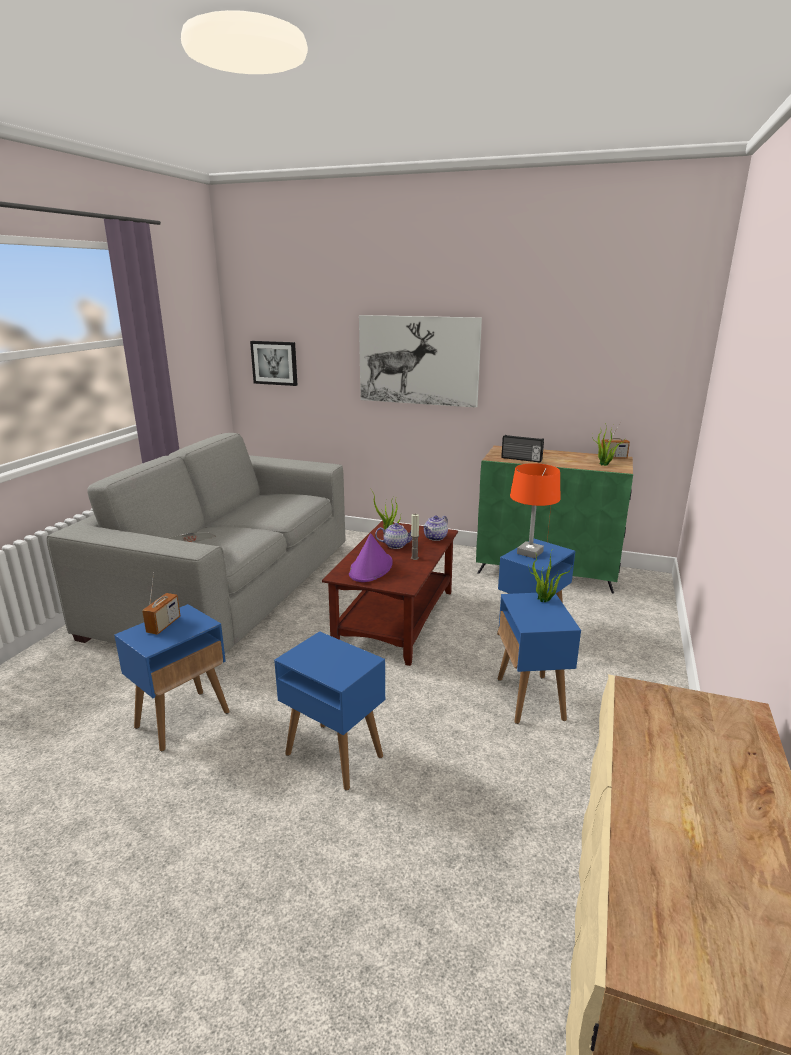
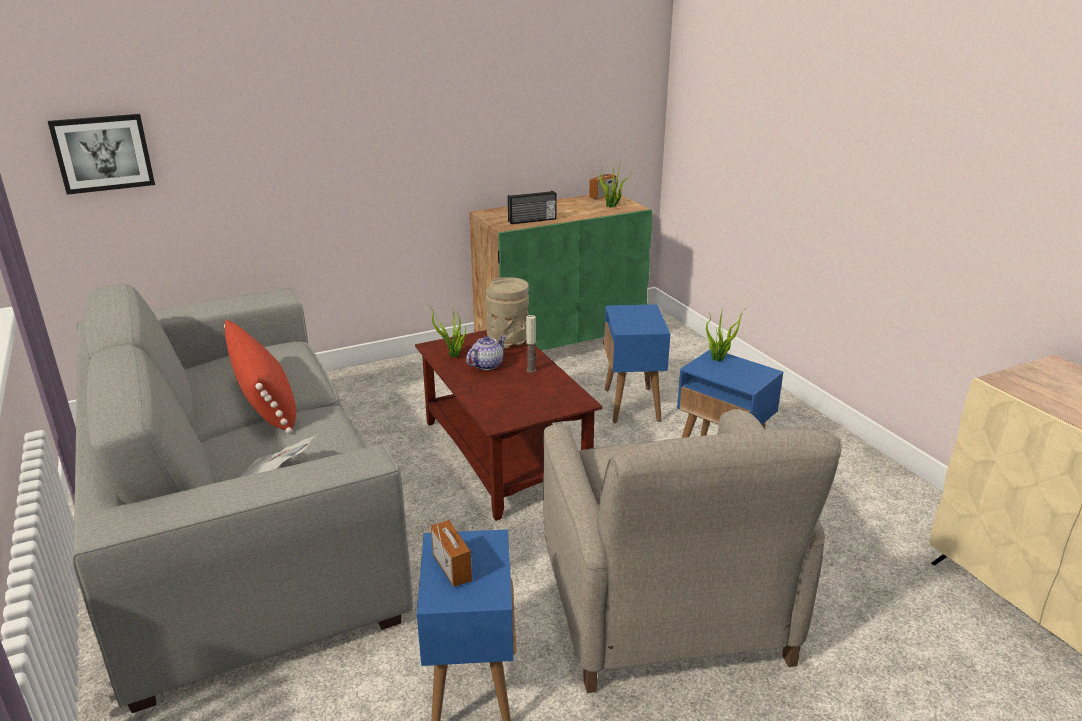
camera: 45 degrees left, 5 degrees up
blue side table [274,631,385,791] -> beige armchair [543,409,842,693]
purple hat [349,533,393,582] -> none
picture [359,315,482,408] -> none
teapot [424,515,448,541] -> beige vase [486,277,529,349]
orange table lamp [510,463,560,559] -> none
none -> red pillow [224,320,296,434]

